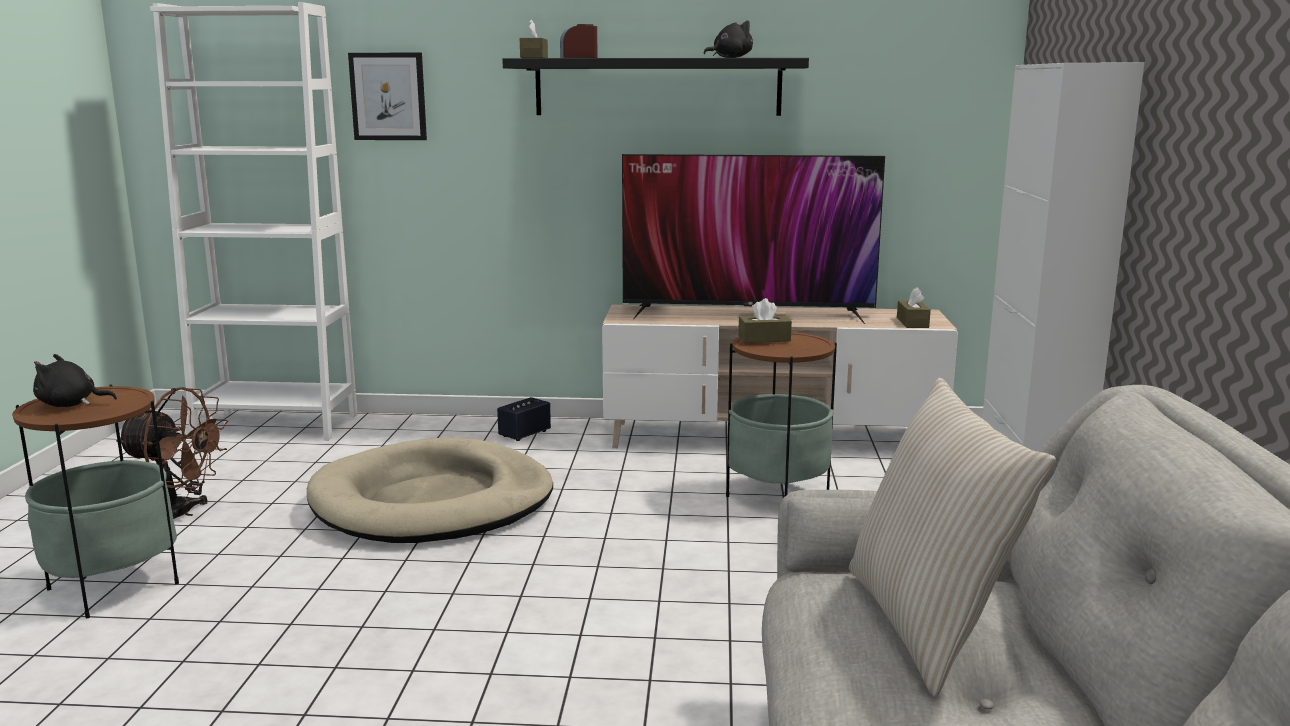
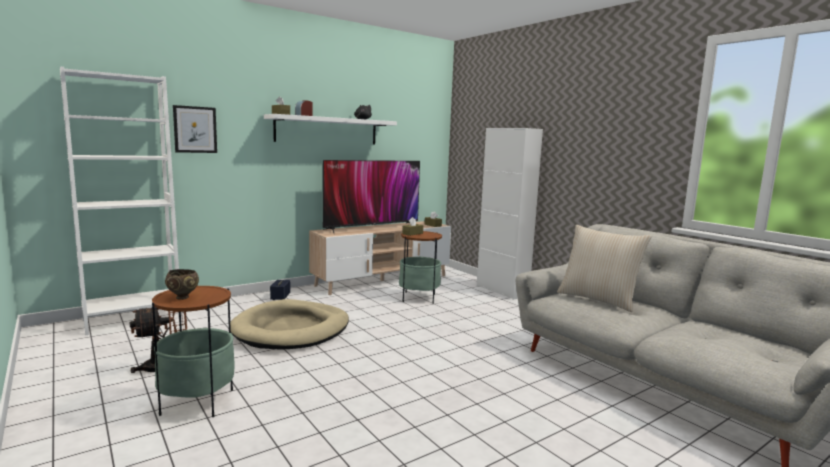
camera: 40 degrees left, 5 degrees down
black plush toy [33,354,117,407] -> brown bowl [165,269,199,300]
black shelf [502,58,809,116] -> white shelf [264,114,397,145]

